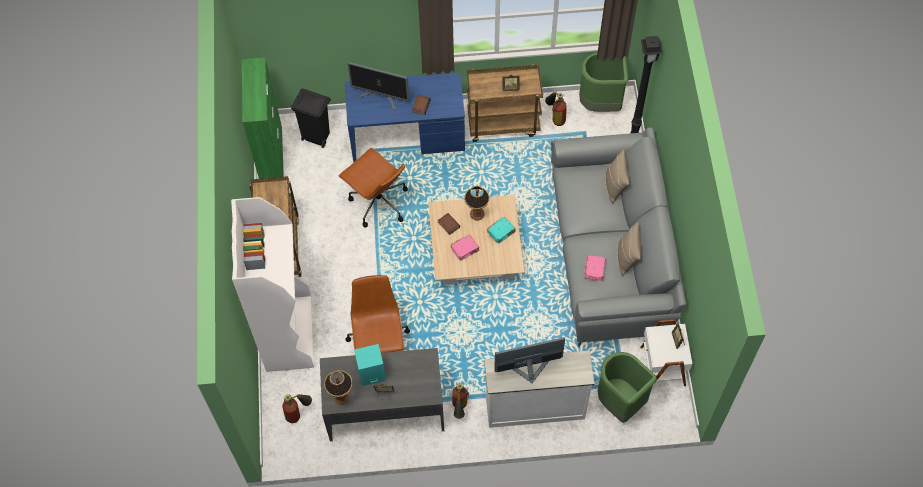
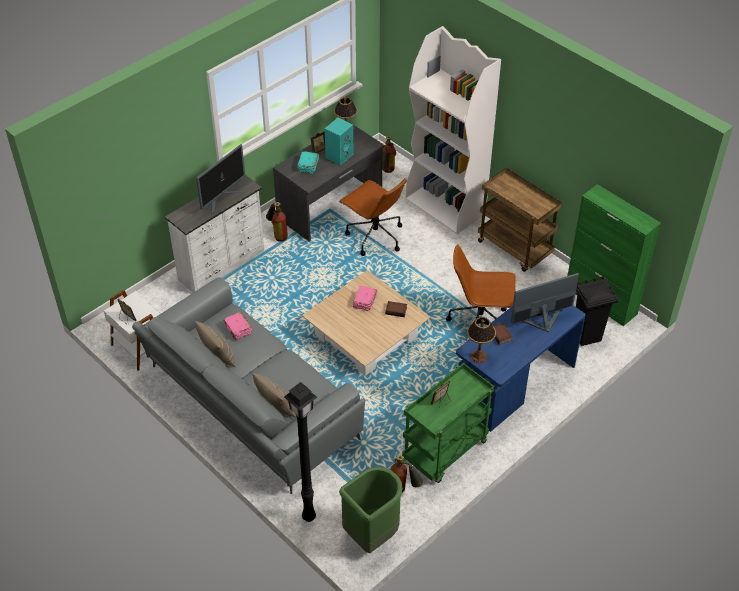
camera: 140 degrees right, 15 degrees down
table lamp [464,186,490,221] -> table lamp moved to [467,317,496,363]
brown cart [467,64,543,142] -> green cart [402,363,494,483]
turquoise book [487,217,515,243] -> turquoise book moved to [297,152,319,174]
green trash can [598,352,657,423] -> none

